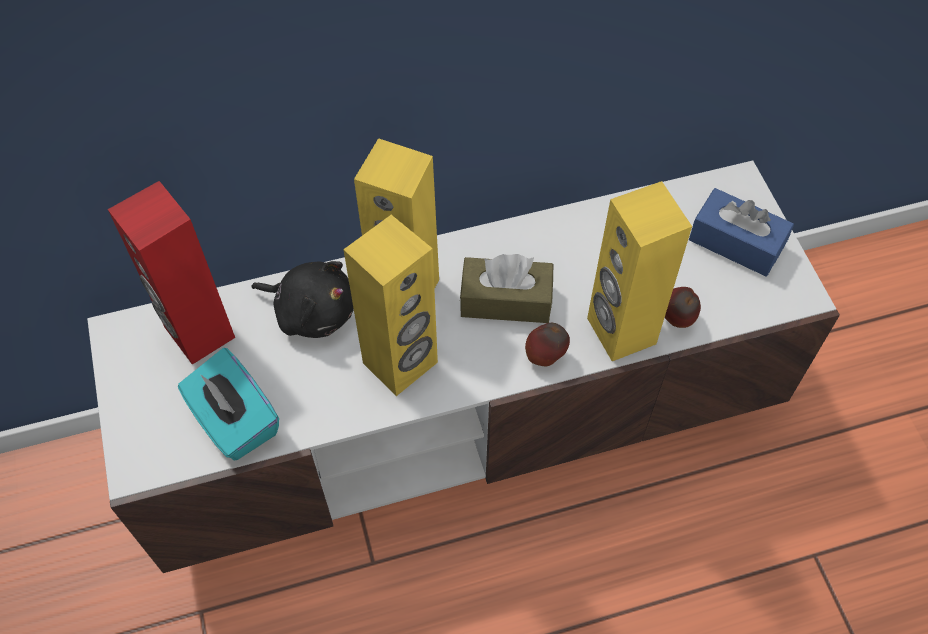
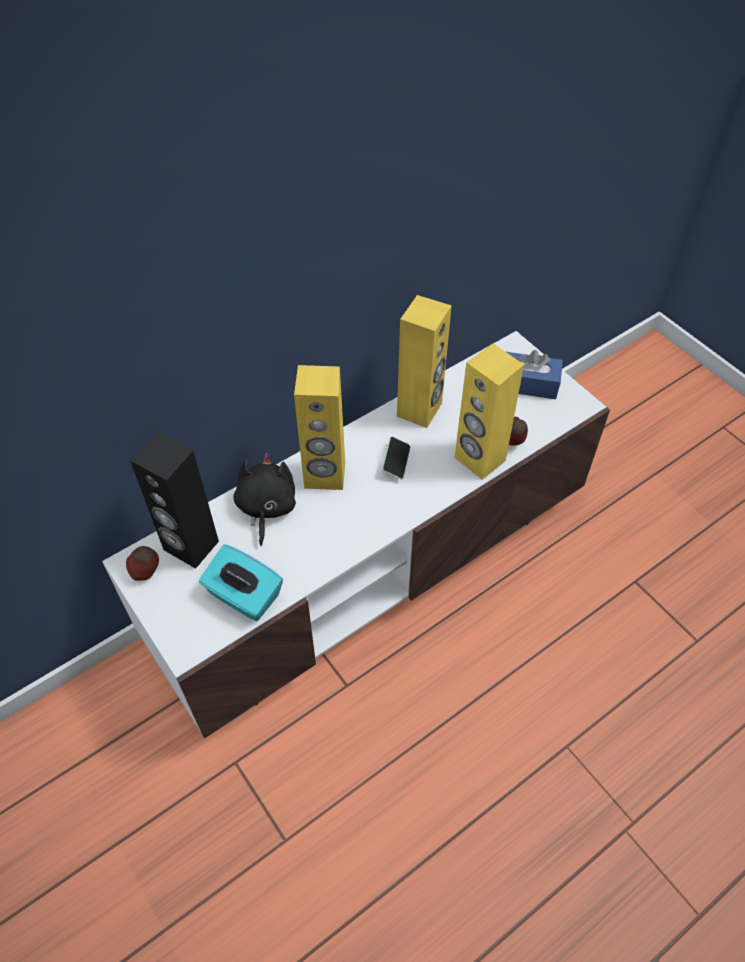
camera: 20 degrees left, 5 degrees down
red speaker [108,181,235,365] -> black speaker [130,432,219,569]
black plush toy [252,261,354,338] -> black plush toy turned 90 degrees counterclockwise [234,453,296,546]
yellow speaker [343,215,438,396] -> yellow speaker moved to [397,295,452,428]
brown tissue box [460,254,553,323] -> phone [382,437,410,480]
apple [525,323,570,366] -> apple moved to [126,546,159,581]

